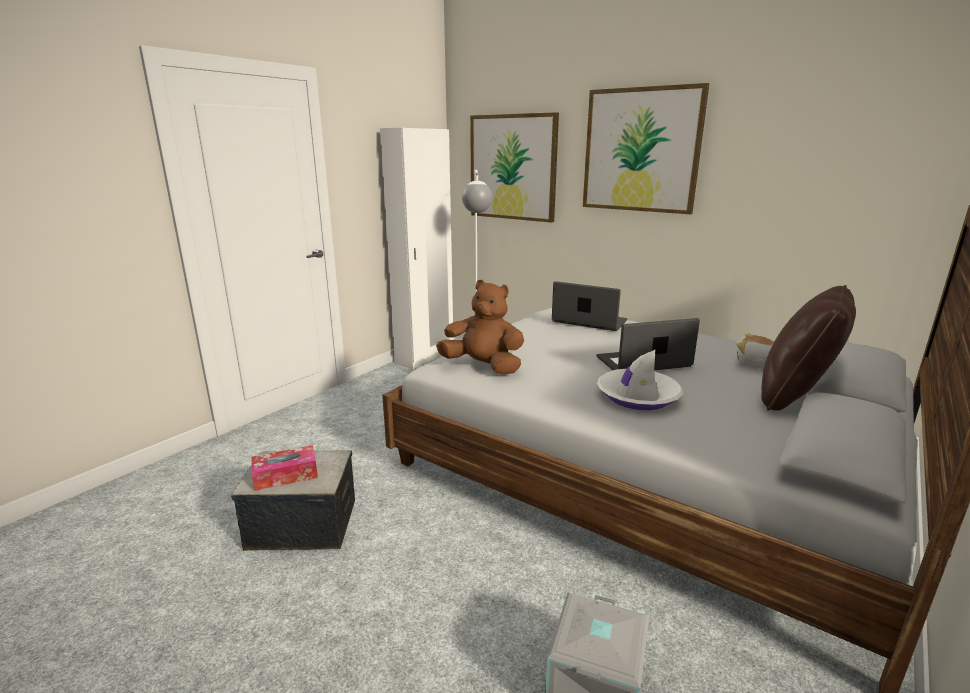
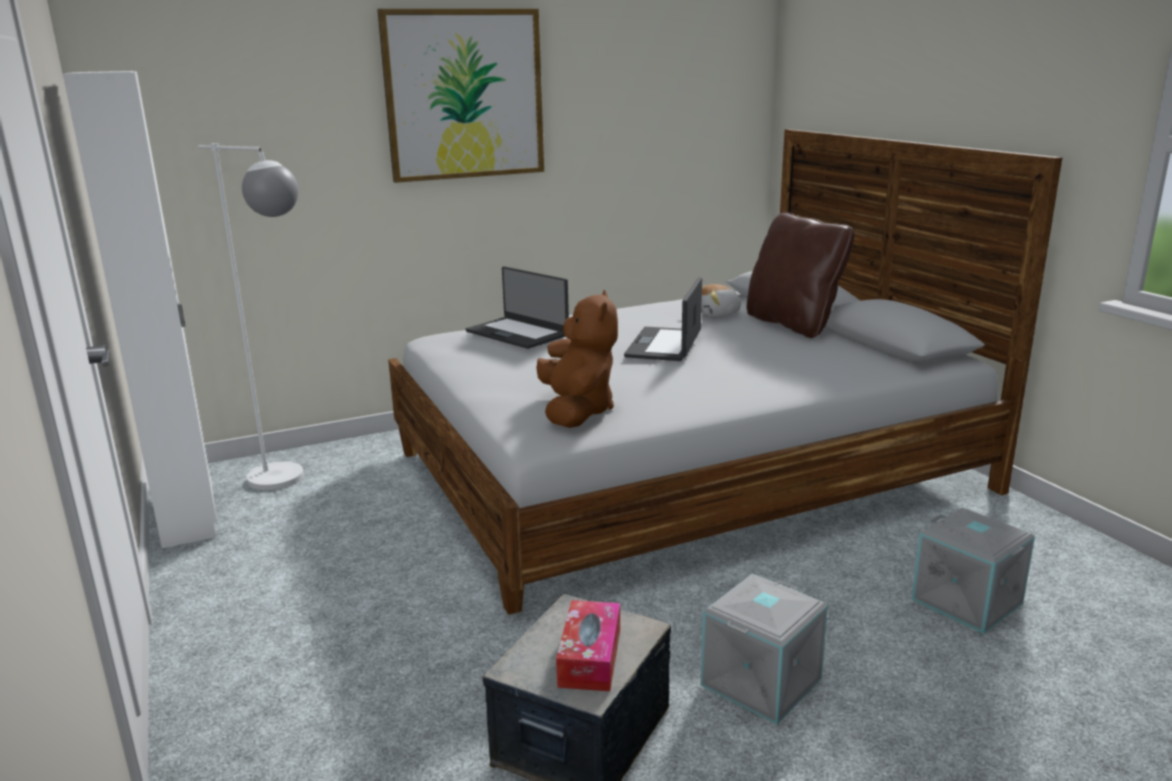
camera: 60 degrees left, 0 degrees up
brown plush toy [436,280,524,375] -> brown plush toy turned 120 degrees clockwise [536,290,618,428]
picture [470,112,559,223] -> none
laptop [552,281,627,331] -> laptop turned 105 degrees counterclockwise [466,266,569,349]
white hat [597,350,683,410] -> none
none -> grey storage box [701,574,828,724]

